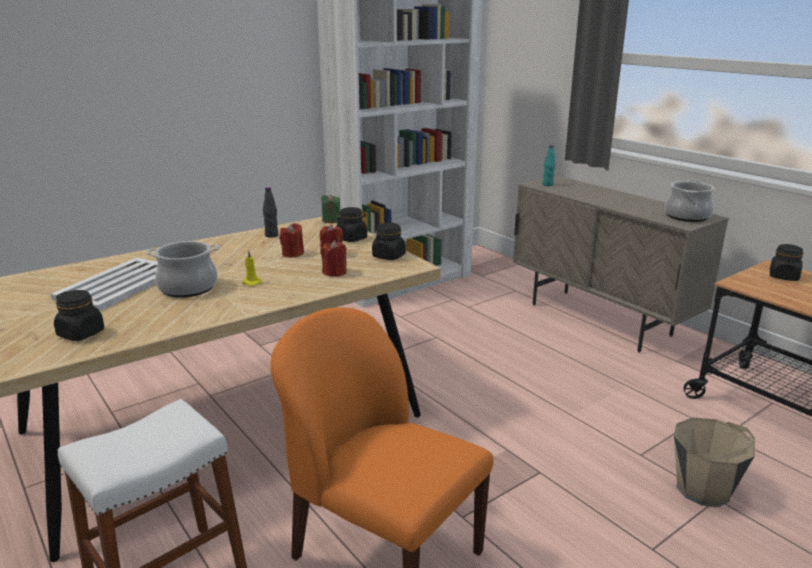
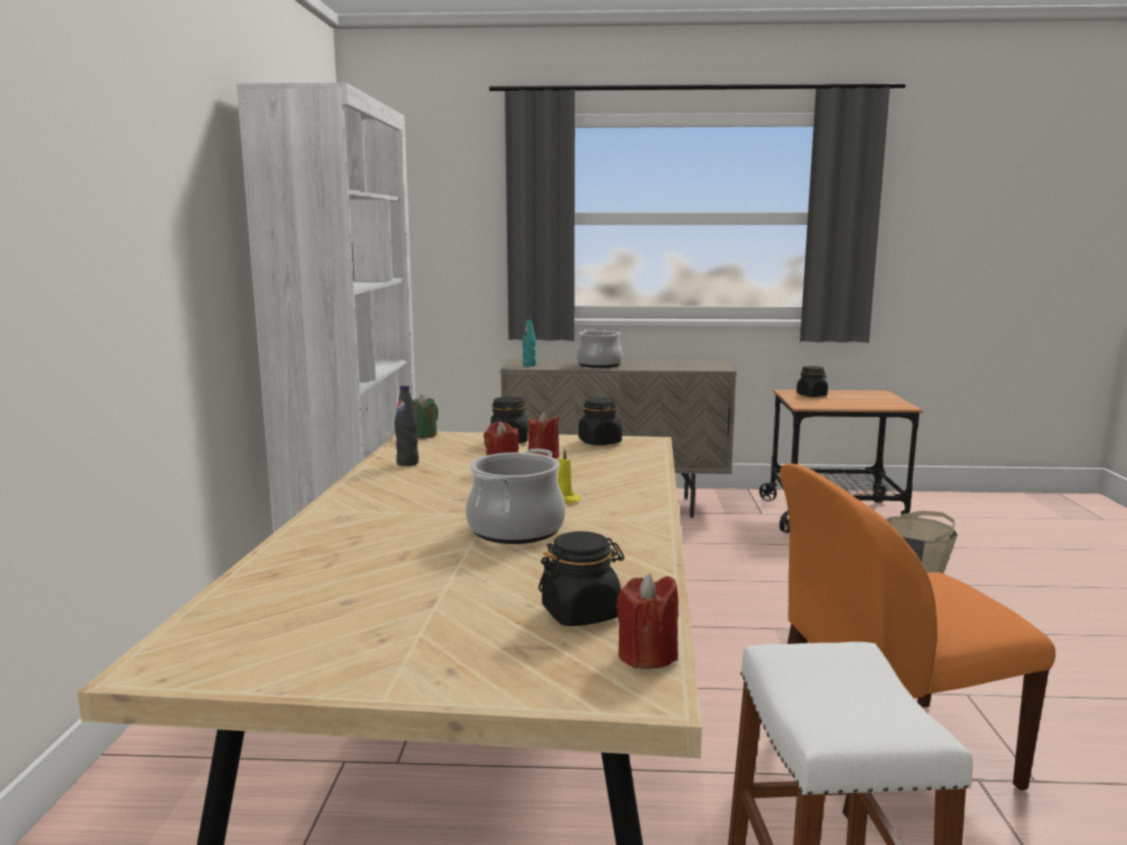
camera: 50 degrees left, 10 degrees down
white tray [50,258,158,311] -> none
red candle [322,240,347,277] -> red candle moved to [616,573,679,669]
cooking pot [664,179,715,222] -> cooking pot moved to [576,329,623,368]

